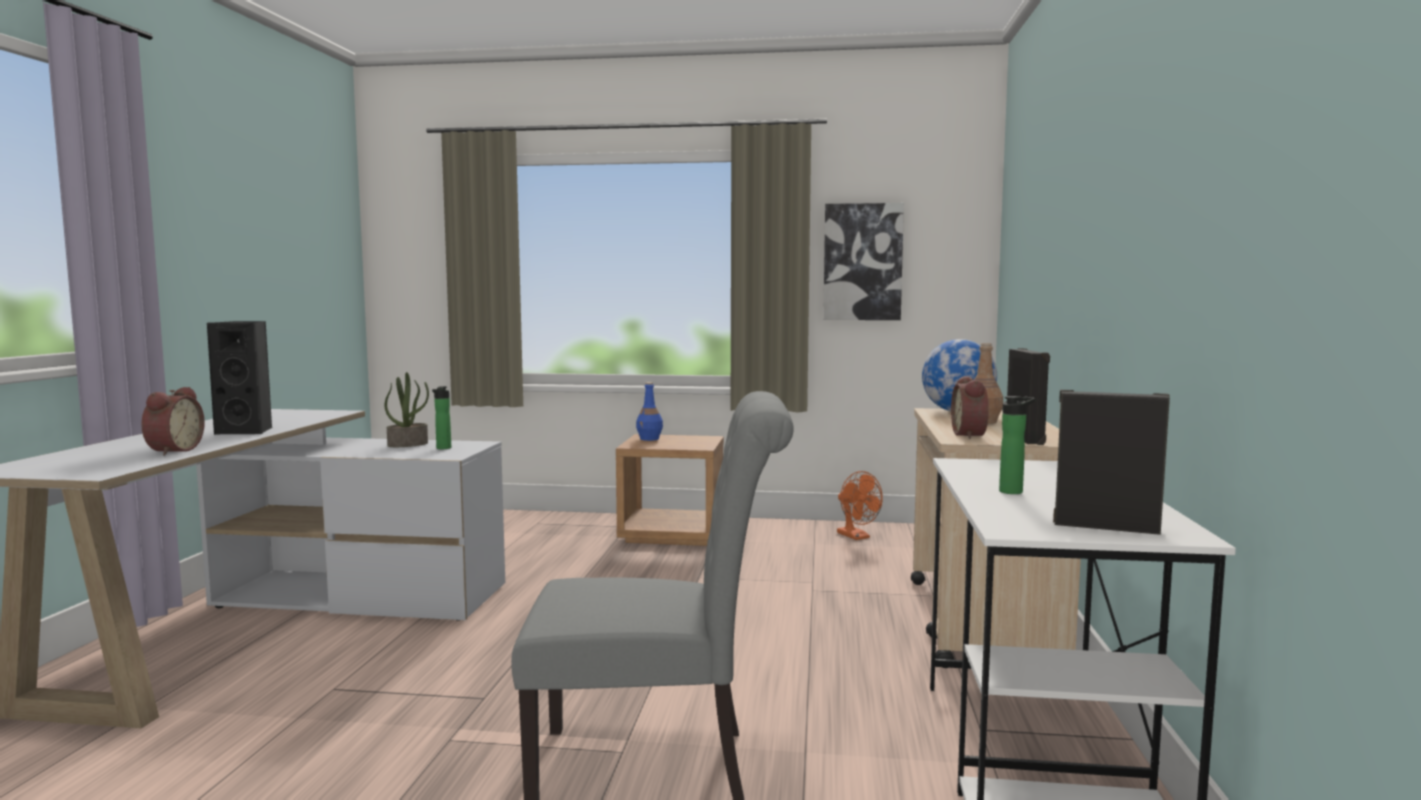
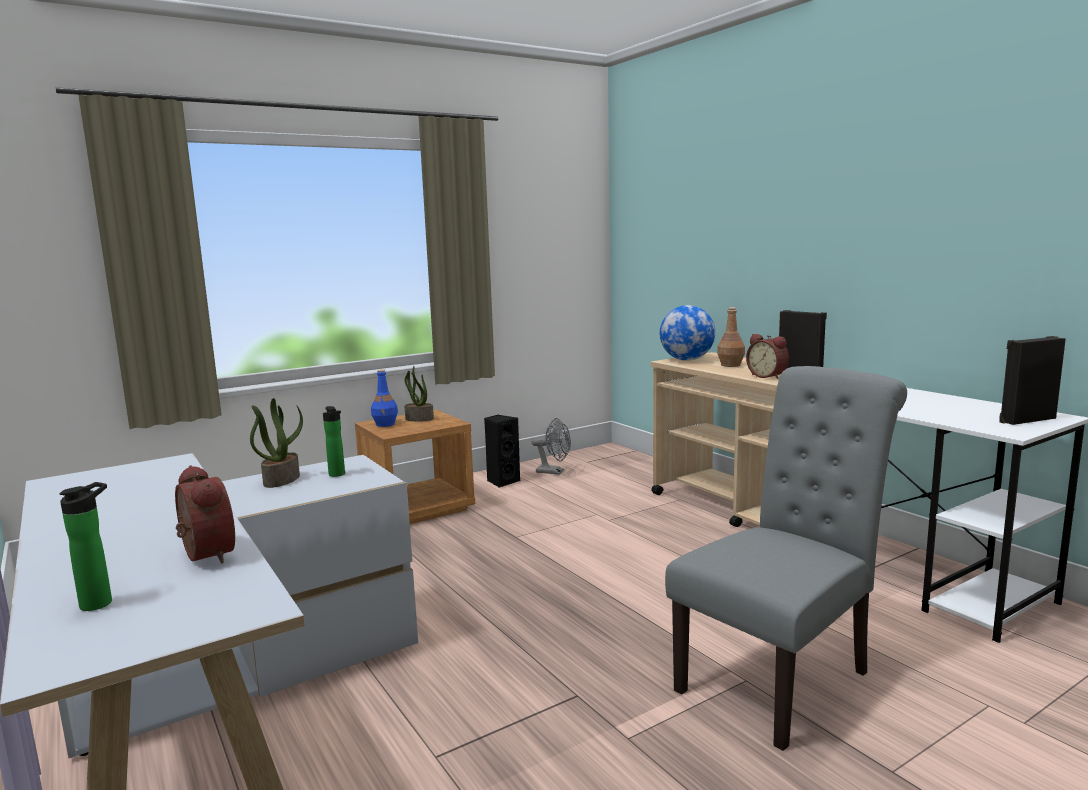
camera: 40 degrees left, 5 degrees up
black speaker [207,321,272,435] -> black speaker moved to [484,415,520,488]
picture [823,203,904,320] -> none
orange fan [837,471,883,540] -> grey fan [531,418,571,475]
bottle [999,396,1035,494] -> bottle moved to [60,482,112,611]
none -> potted plant [404,366,434,422]

